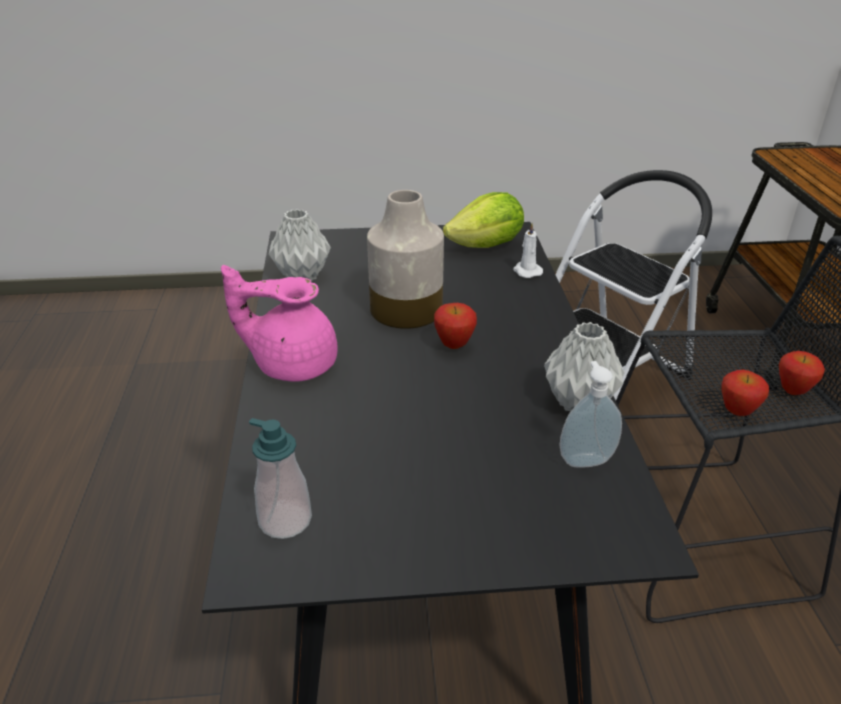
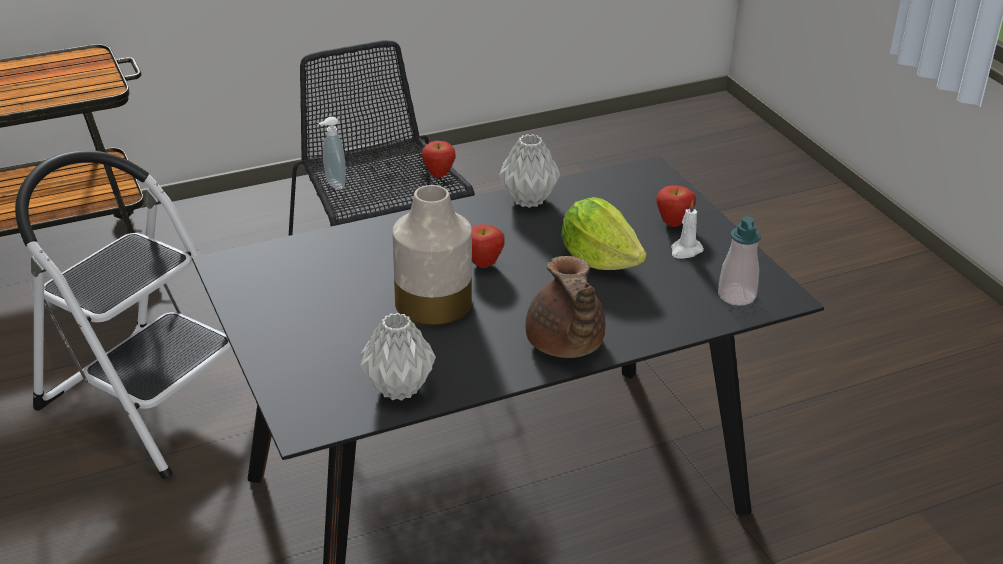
camera: 110 degrees left, 0 degrees up
pink teapot [221,265,338,382] -> brown teapot [525,256,605,358]
lettuce [443,192,524,248] -> lettuce moved to [561,197,647,270]
white candle [513,223,543,278] -> white candle moved to [671,200,704,259]
soap dispenser [560,361,622,468] -> soap dispenser moved to [319,117,346,190]
apple [779,351,825,395] -> apple moved to [656,185,696,227]

